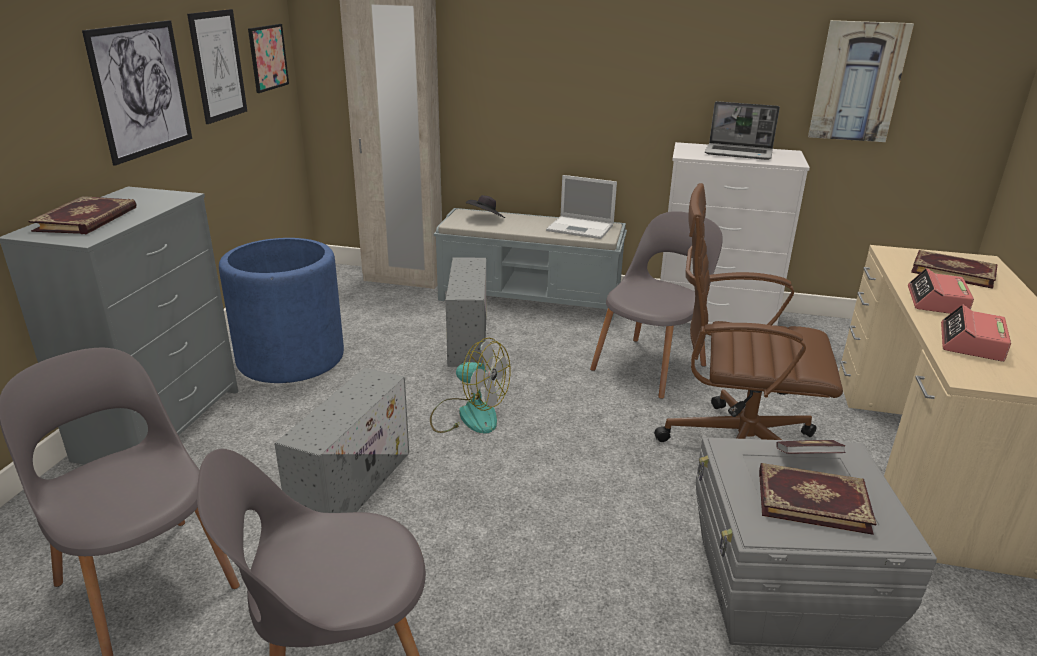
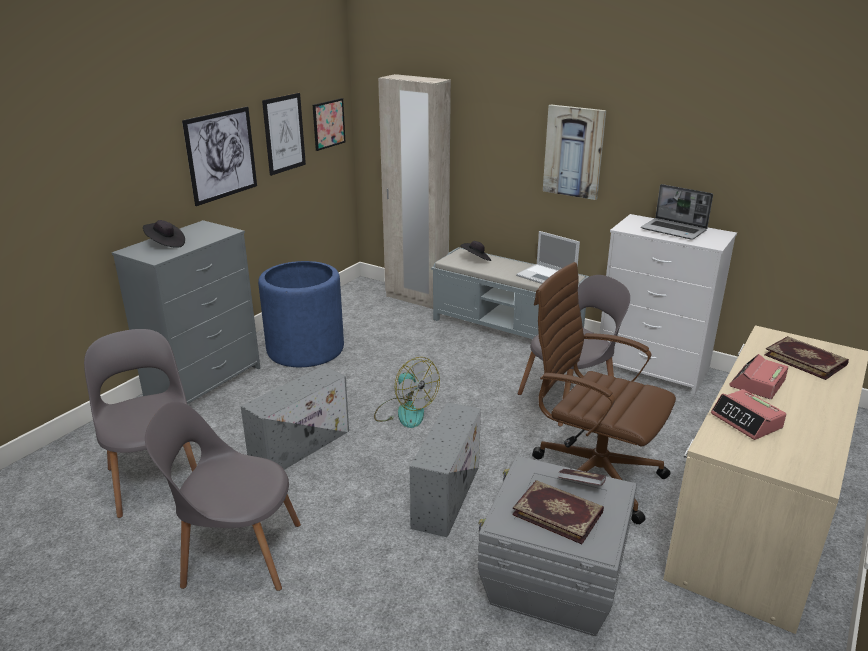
camera: 20 degrees right, 0 degrees up
book [28,196,137,234] -> black hat [143,220,185,248]
grey storage box [446,257,486,367] -> grey storage box moved to [409,402,481,537]
picture [808,20,914,142] -> picture moved to [543,104,606,200]
alarm clock [941,305,1011,362] -> alarm clock turned 75 degrees counterclockwise [711,389,786,440]

